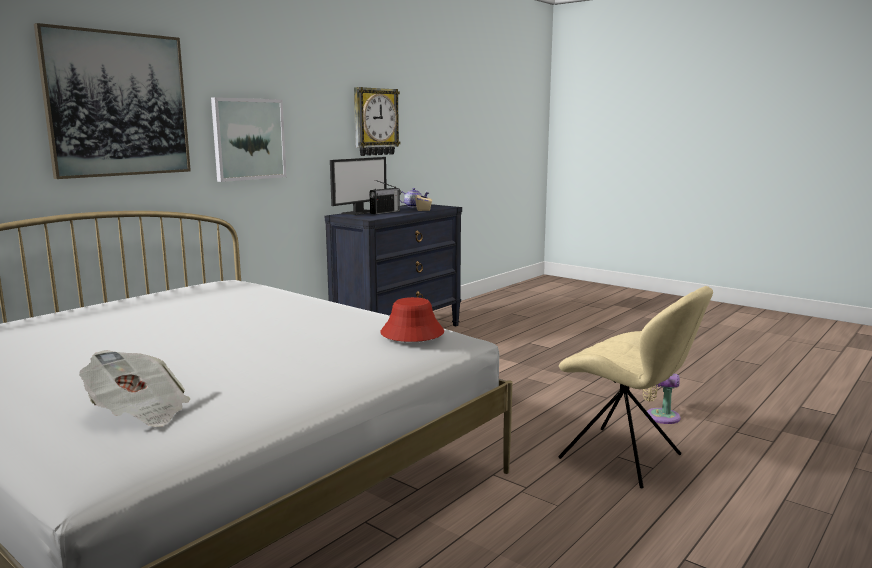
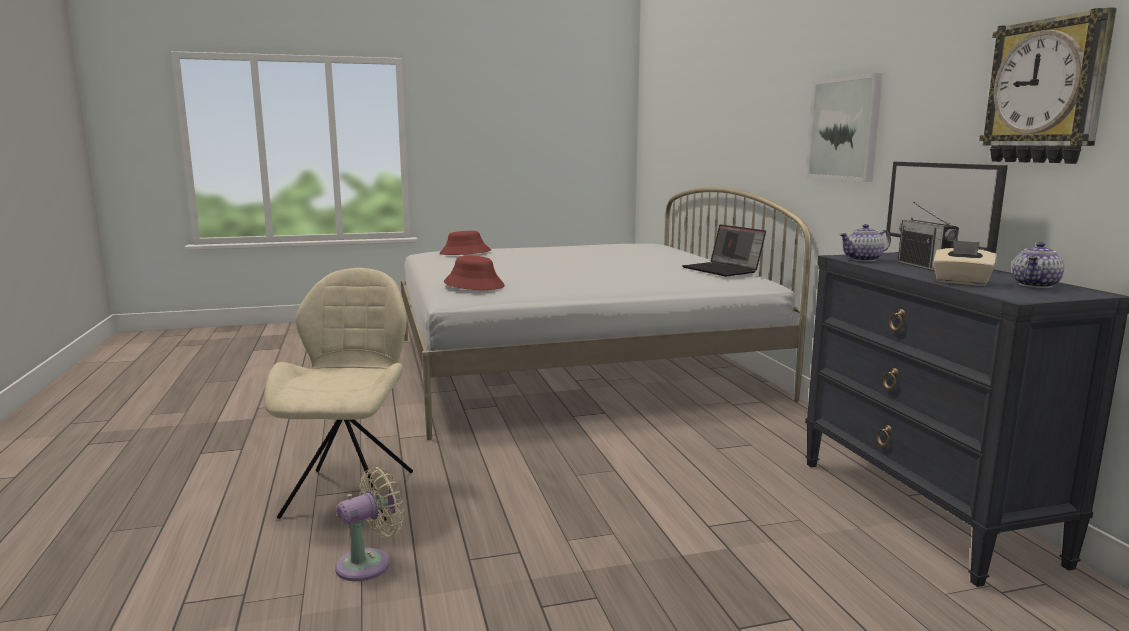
camera: 125 degrees right, 0 degrees up
picture [34,23,191,179] -> none
newspaper [79,350,190,427] -> red hat [440,231,491,255]
beige chair [558,286,713,488] -> beige chair turned 105 degrees clockwise [264,268,413,521]
none -> laptop [682,225,766,276]
none -> teapot [839,224,891,261]

